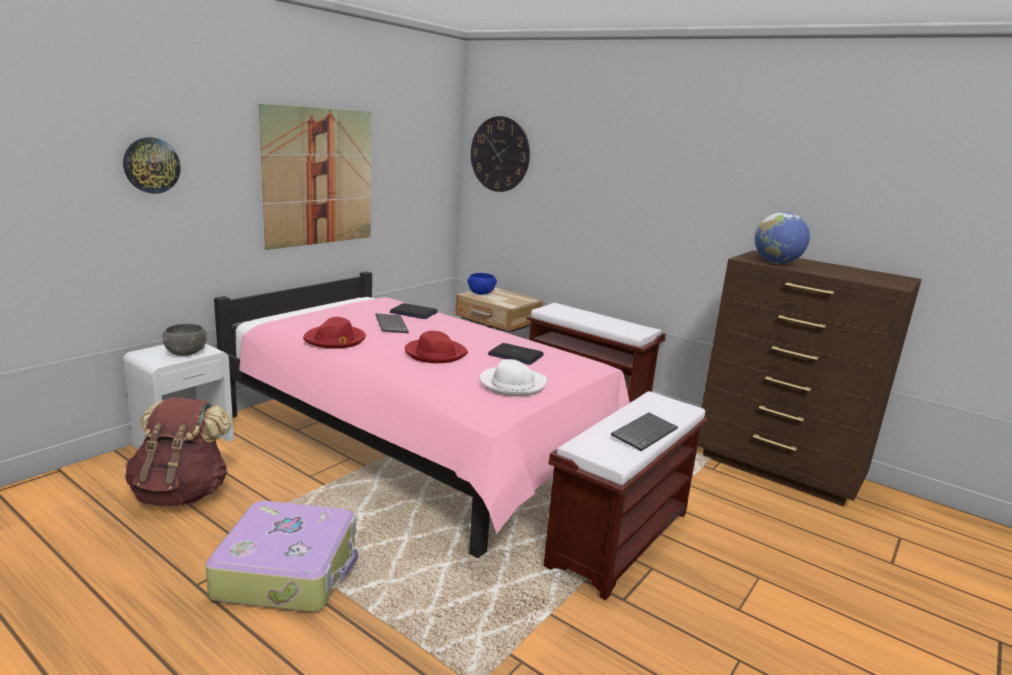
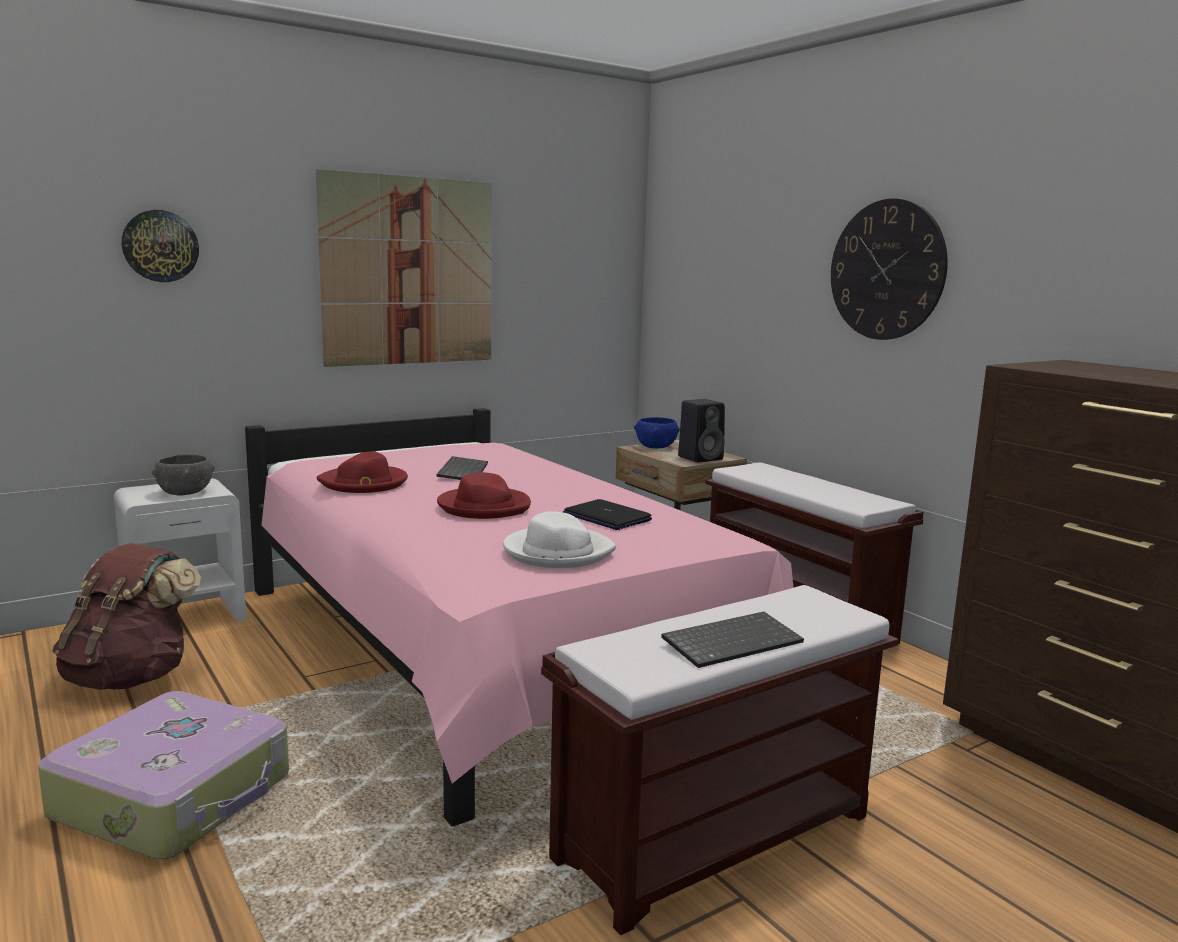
camera: 20 degrees right, 5 degrees down
laptop [390,303,438,319] -> none
wall clock [471,116,530,192] -> wall clock moved to [831,198,948,340]
globe [755,212,810,264] -> none
none -> black speaker [678,399,725,462]

